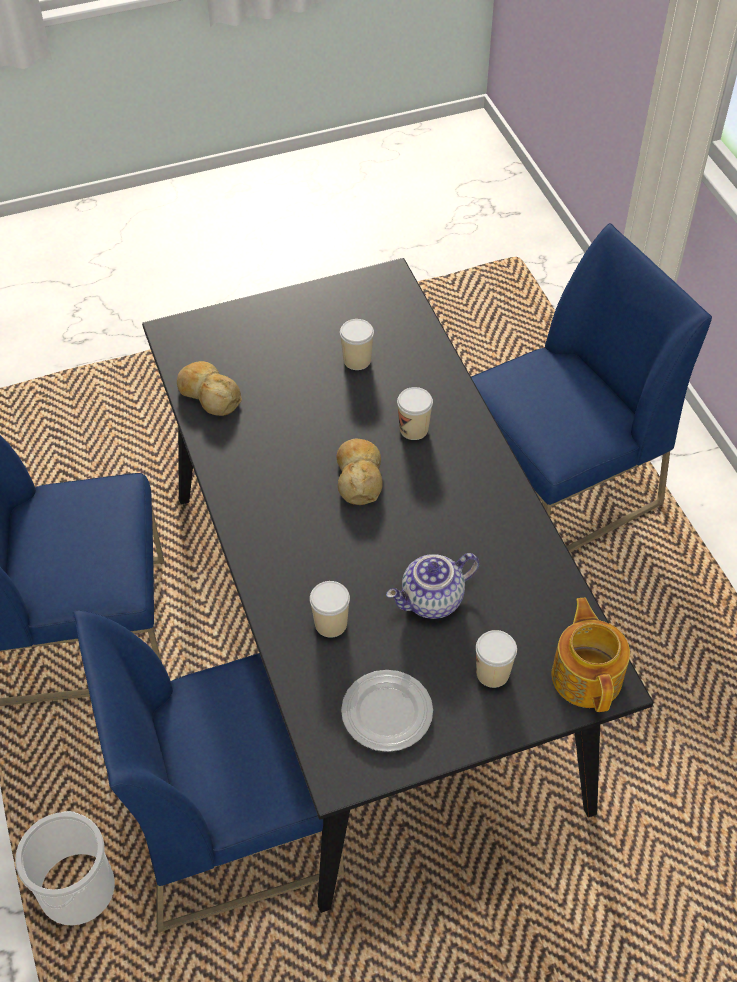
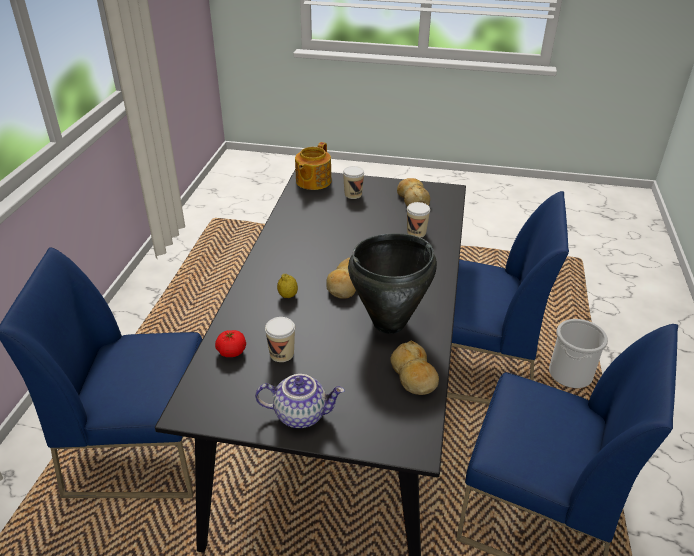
camera: 150 degrees left, 15 degrees down
plate [341,670,433,752] -> bread [397,178,430,206]
teapot [386,553,479,619] -> teapot moved to [255,374,345,428]
cup [397,387,433,440] -> lemon [277,274,298,298]
none -> tomato [215,330,246,357]
none -> black cooking pot [348,233,437,334]

